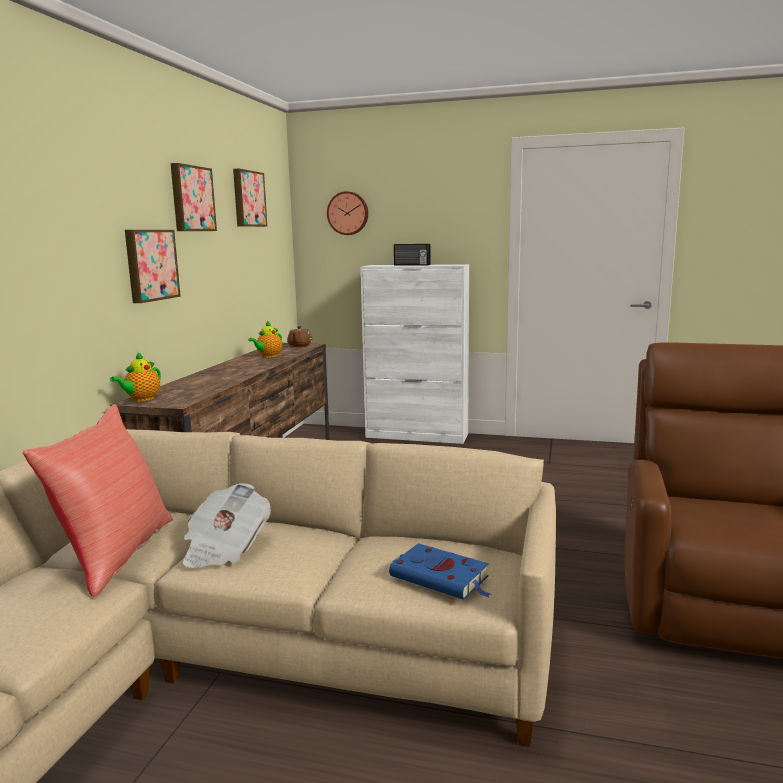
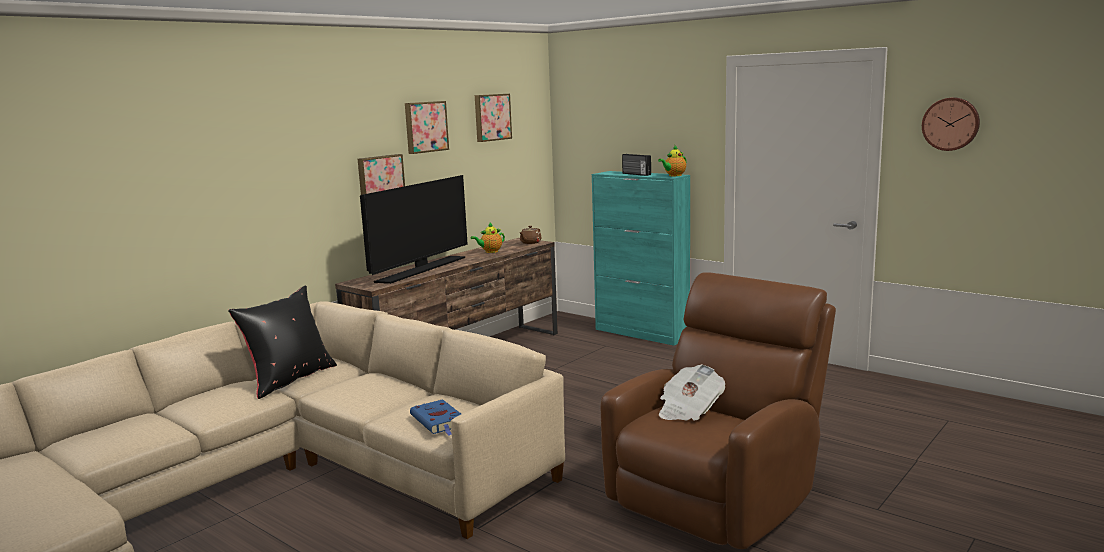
camera: 25 degrees right, 0 degrees up
red pillow [23,404,173,597] -> black pillow [228,285,337,399]
teapot [110,352,161,401] -> teapot moved to [658,145,686,176]
newspaper [183,483,271,568] -> newspaper moved to [659,364,725,421]
wall clock [327,191,368,235] -> wall clock moved to [922,98,980,151]
white cabinet [360,264,469,444] -> turquoise cabinet [592,171,690,346]
none -> television [360,175,468,284]

